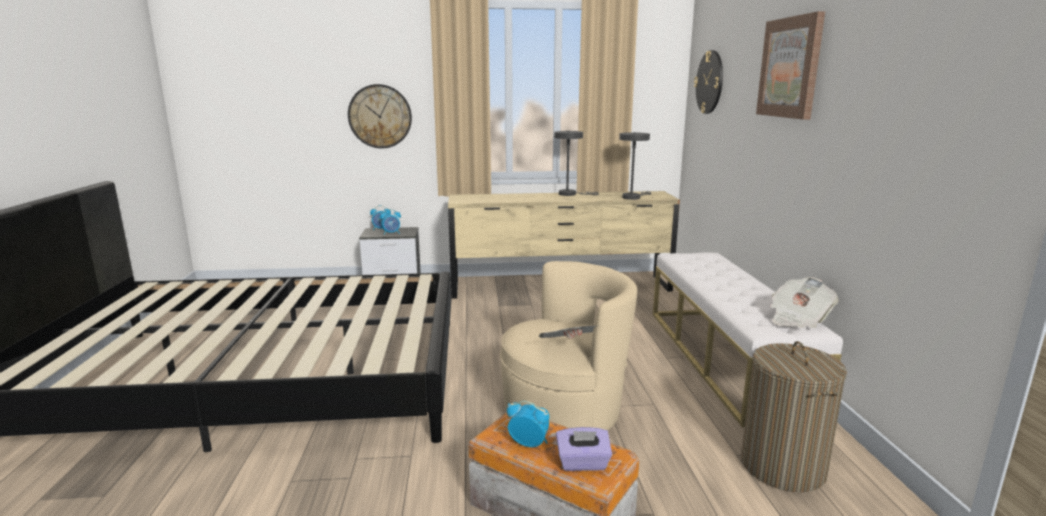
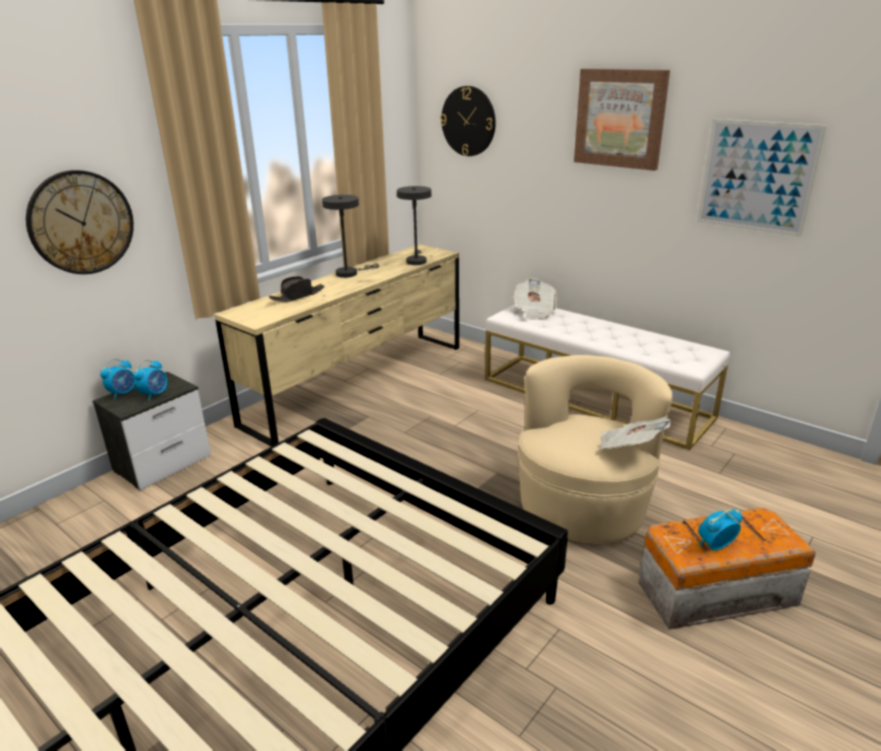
camera: 45 degrees left, 10 degrees up
purple tissue box [556,427,612,471] -> none
laundry basket [741,341,847,492] -> none
newspaper [770,277,838,328] -> newspaper moved to [513,278,557,320]
none -> black hat [269,276,325,302]
none -> picture [697,119,827,237]

